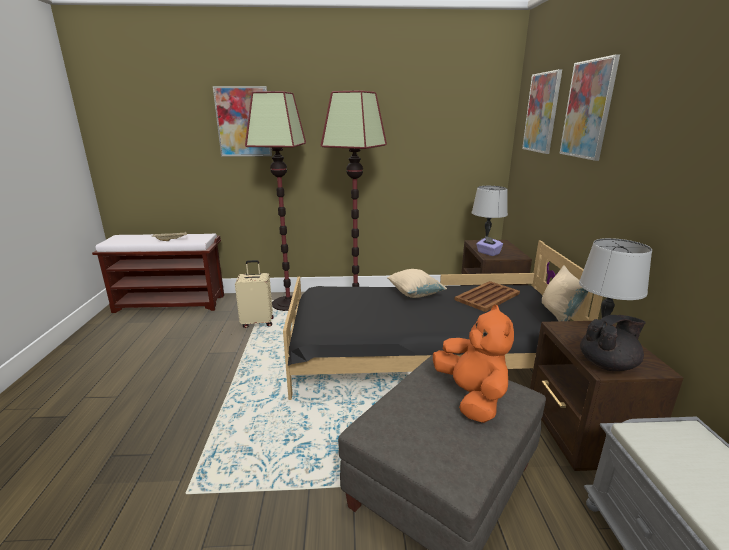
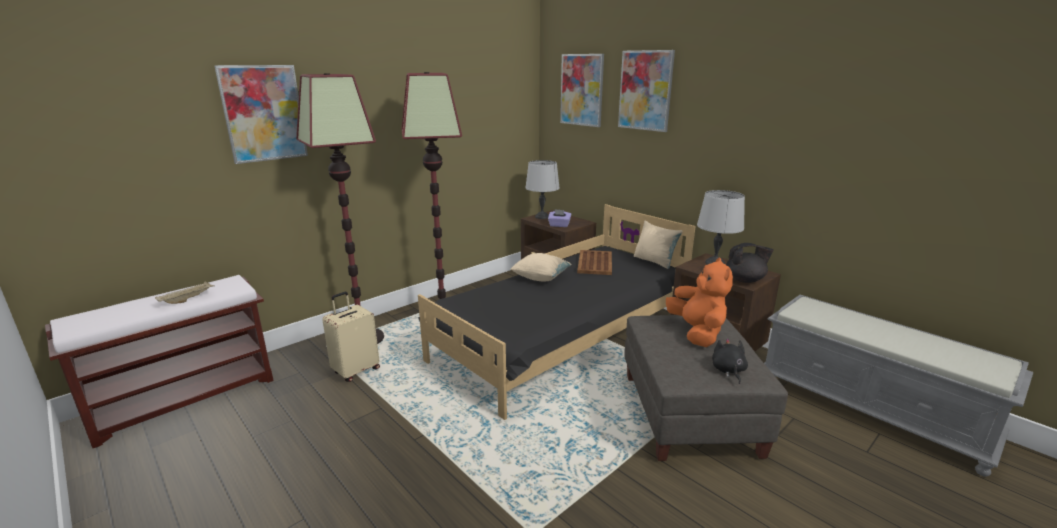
camera: 40 degrees left, 0 degrees up
orange plush toy [433,305,514,423] -> orange plush toy turned 45 degrees clockwise [666,257,733,347]
black teapot [580,315,646,371] -> black teapot turned 60 degrees clockwise [726,243,774,283]
none -> black plush toy [712,338,748,384]

